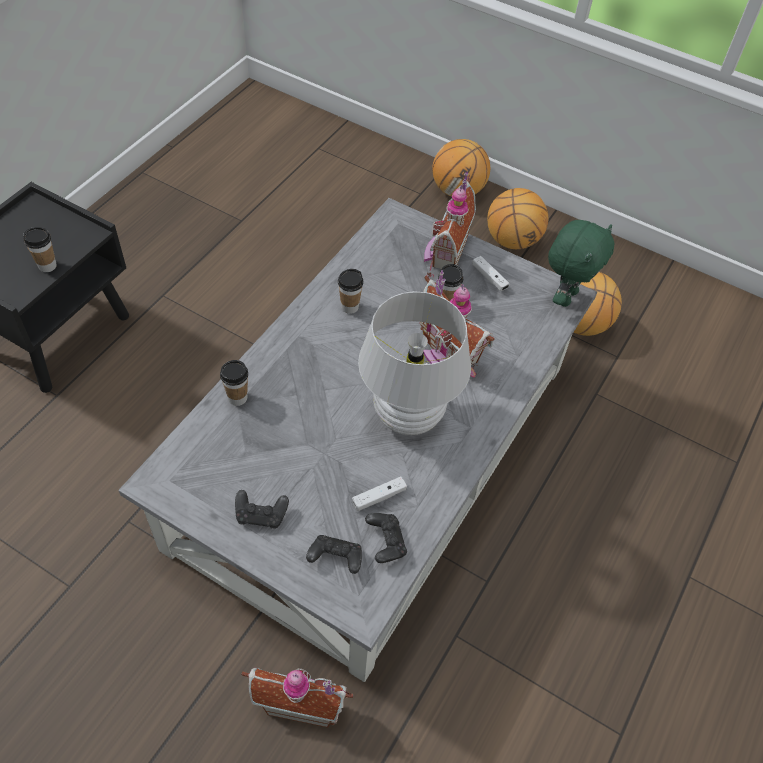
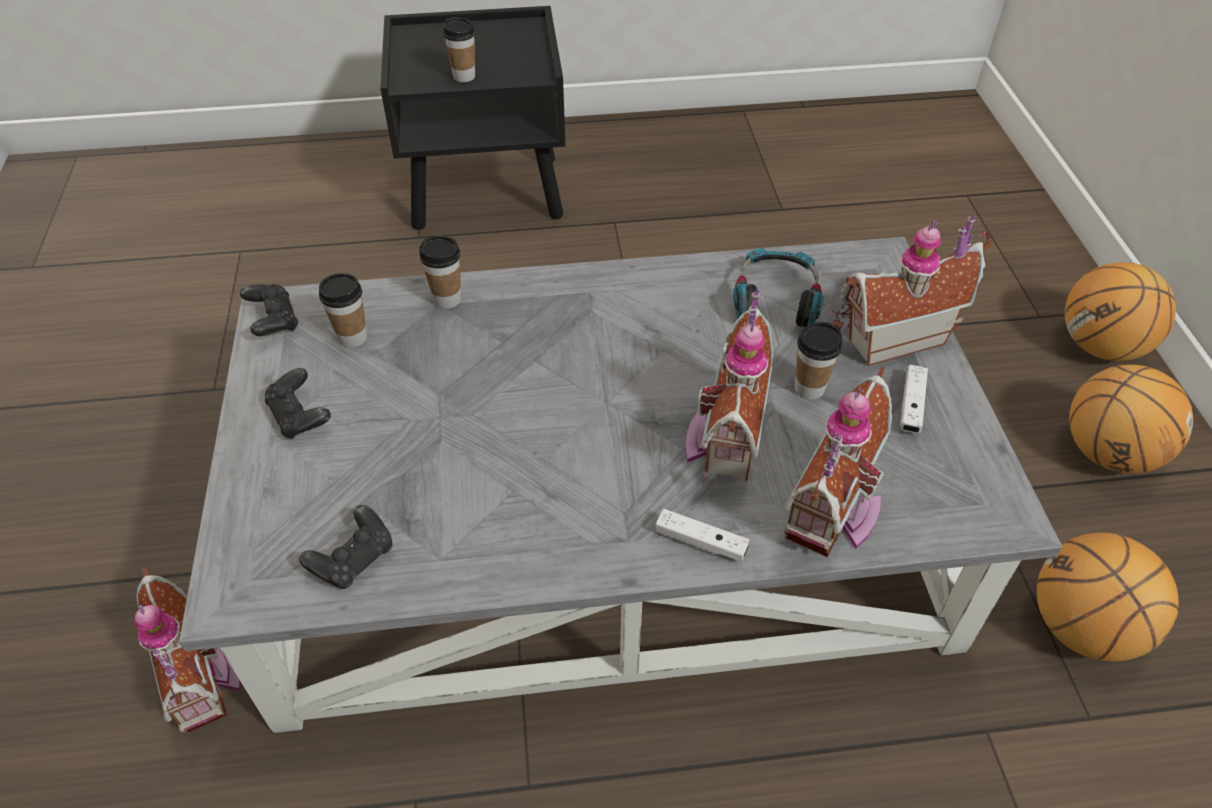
camera: 55 degrees right, 5 degrees down
black game controller [306,535,362,574] -> black game controller moved to [240,284,298,336]
cup [338,269,363,314] -> cup moved to [319,273,367,348]
white game controller [352,477,407,511] -> white game controller moved to [656,509,750,562]
white table lamp [358,291,471,435] -> none
green plush toy [548,220,614,307] -> none
none -> headphones [733,248,824,327]
none -> toy house [784,367,892,557]

